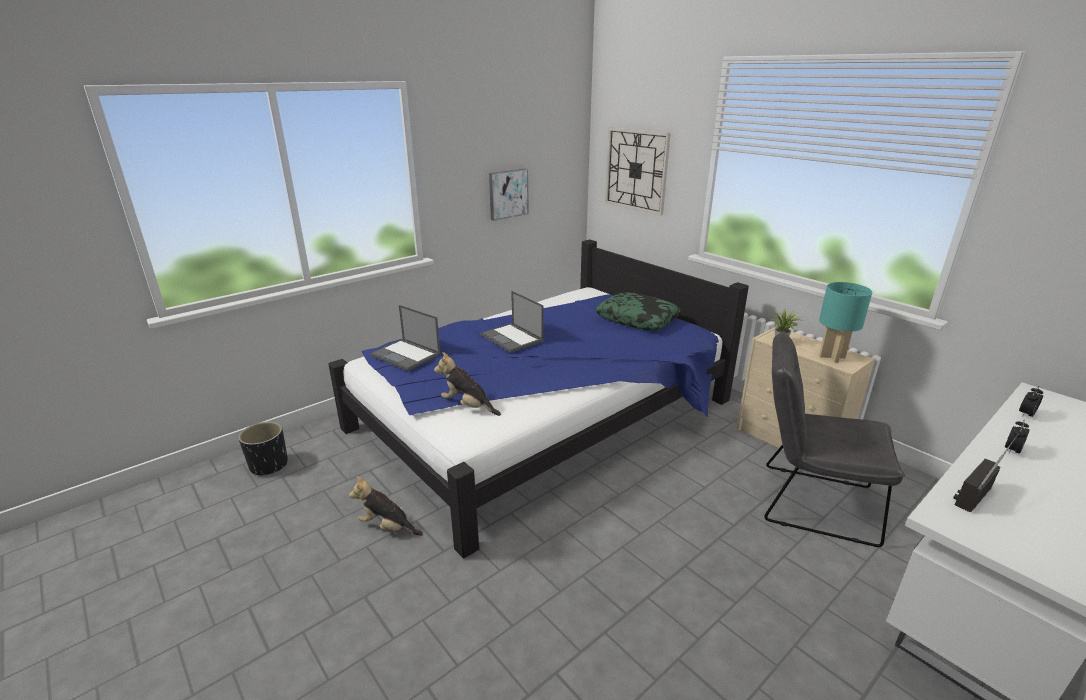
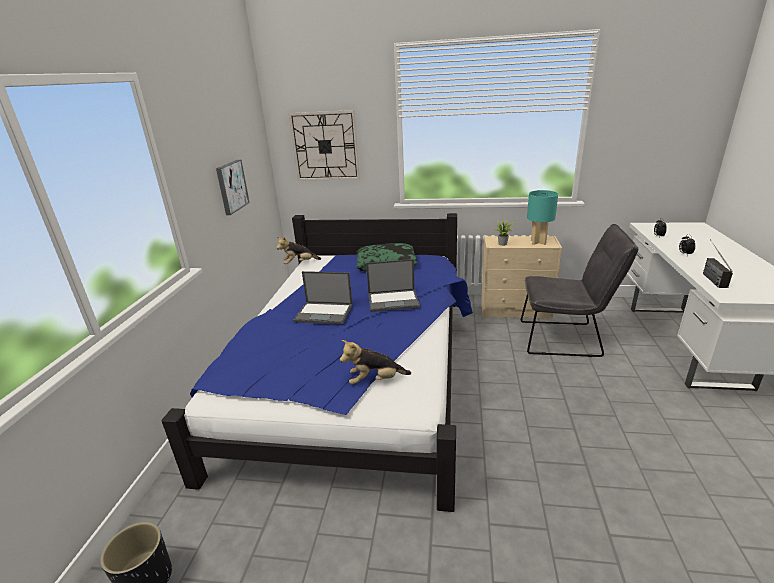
camera: 40 degrees left, 0 degrees up
plush toy [349,476,423,536] -> plush toy moved to [277,237,321,264]
laptop [370,305,441,371] -> laptop moved to [366,259,420,312]
grey chair [765,331,905,547] -> grey chair turned 150 degrees counterclockwise [521,224,638,357]

